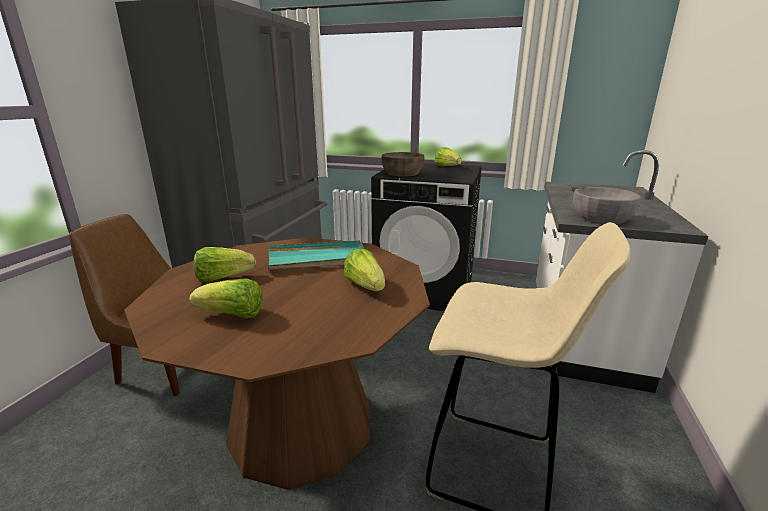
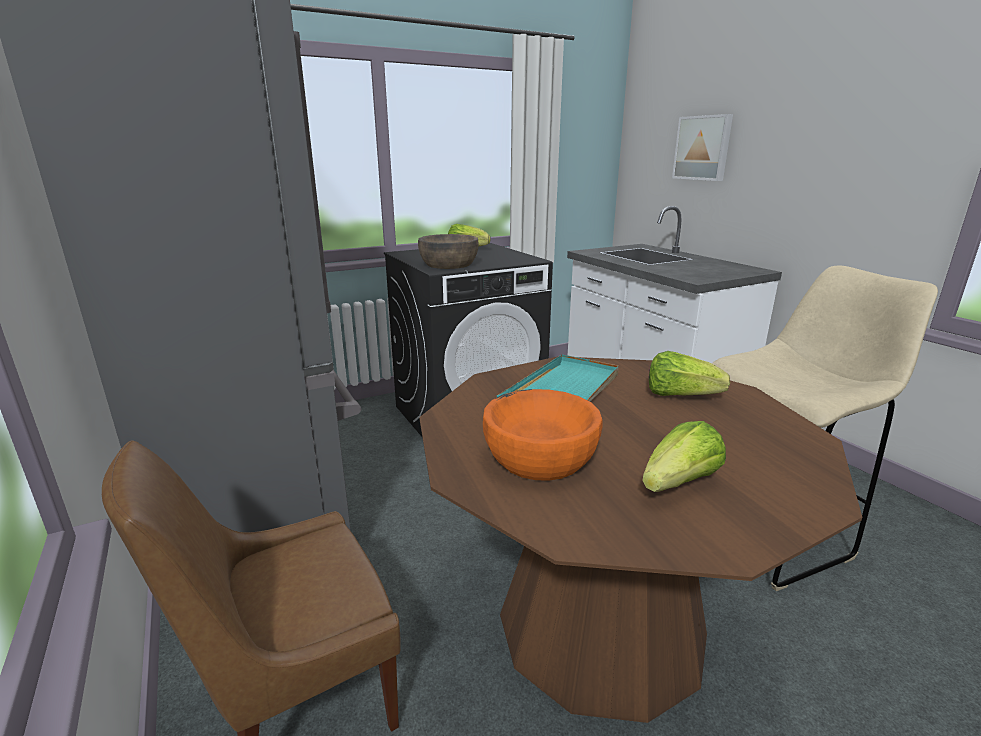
camera: 45 degrees left, 0 degrees up
lettuce [193,247,256,282] -> orange bowl [483,389,602,481]
grey bowl [573,187,641,224] -> none
none -> picture [672,114,733,181]

